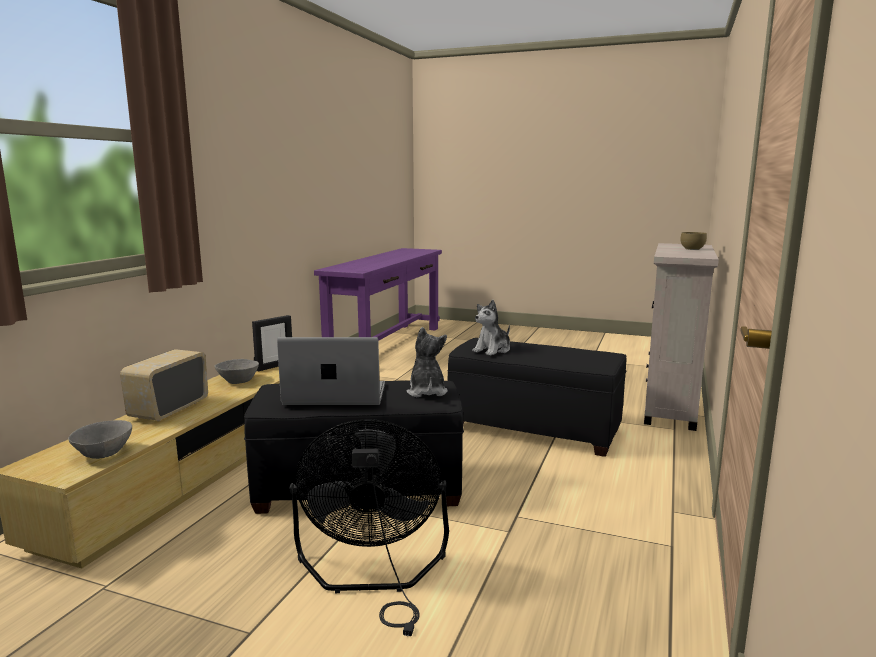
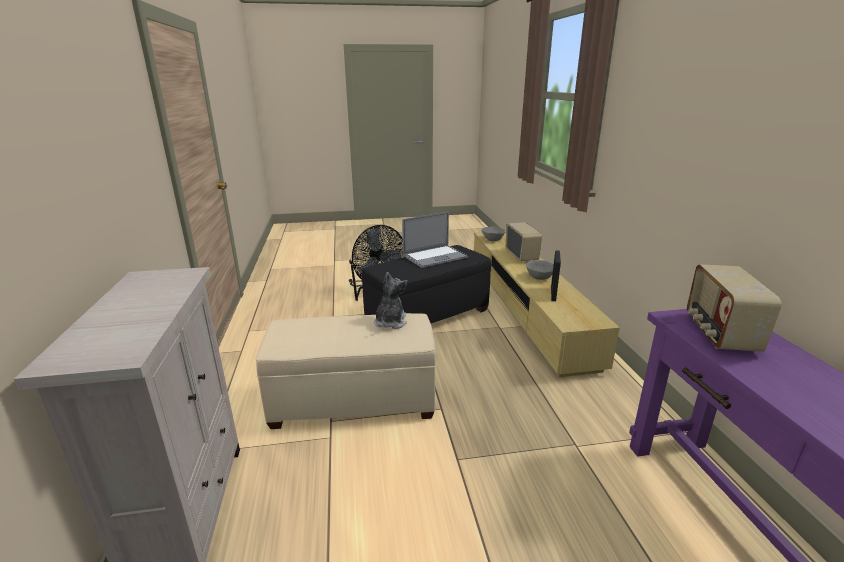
camera: 150 degrees right, 10 degrees up
plush toy [406,327,448,397] -> none
black ottoman [448,338,626,457] -> beige ottoman [256,313,436,429]
brown bowl [680,232,707,250] -> none
none -> radio [687,264,782,352]

